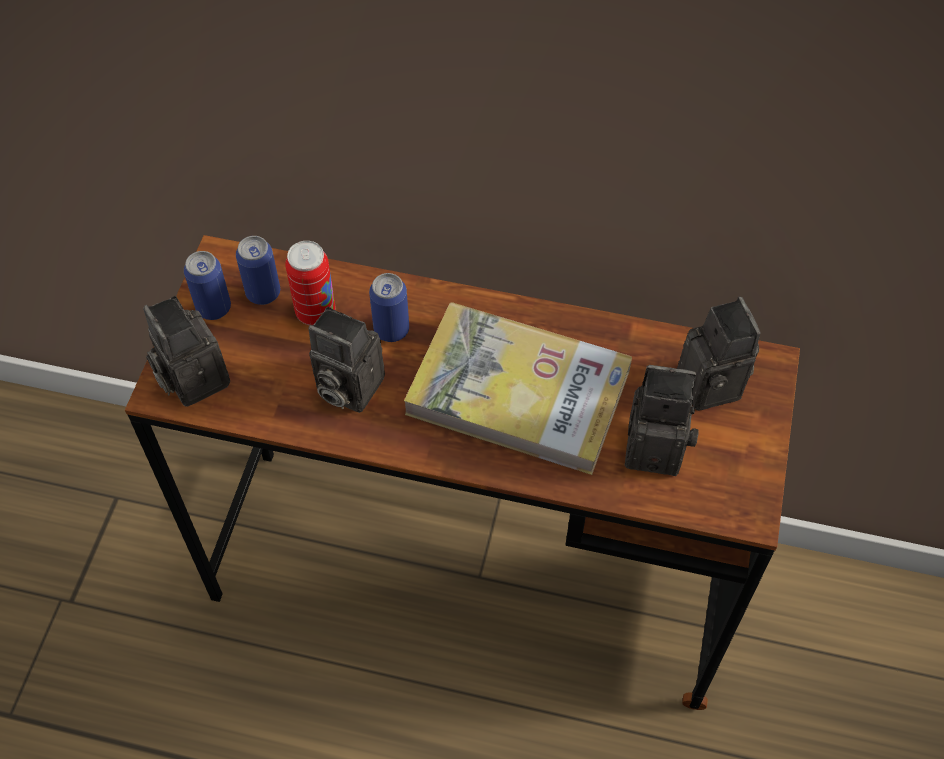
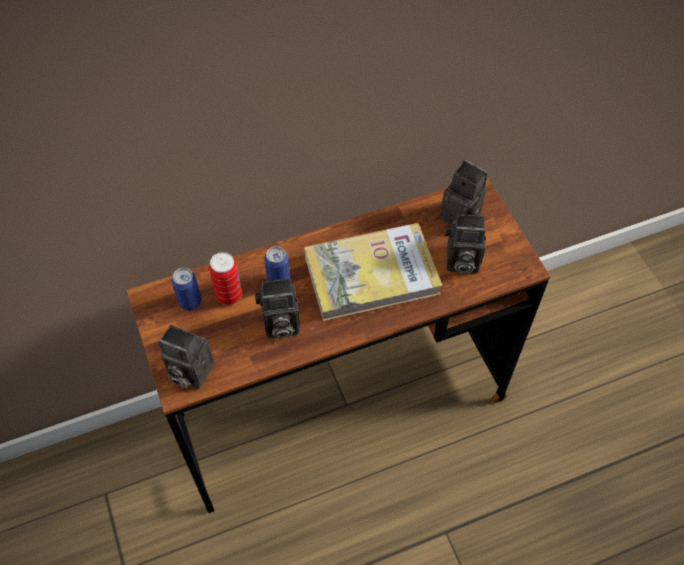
camera: 35 degrees left, 0 degrees up
can [184,251,231,320] -> none
camera [625,365,699,476] -> camera turned 150 degrees counterclockwise [445,214,486,274]

